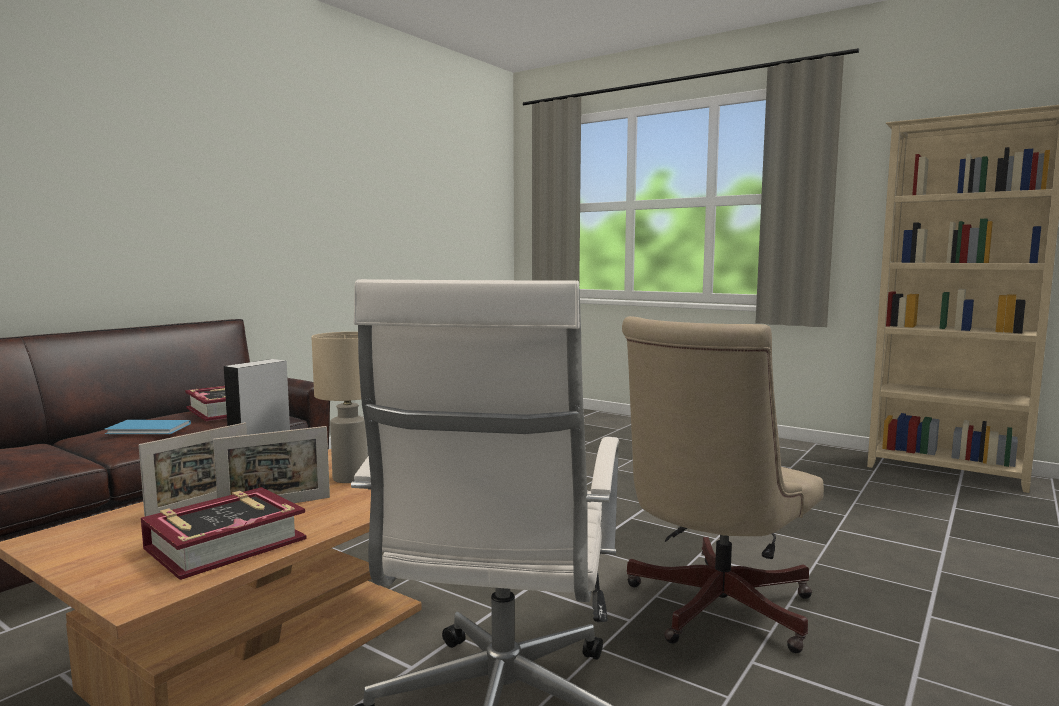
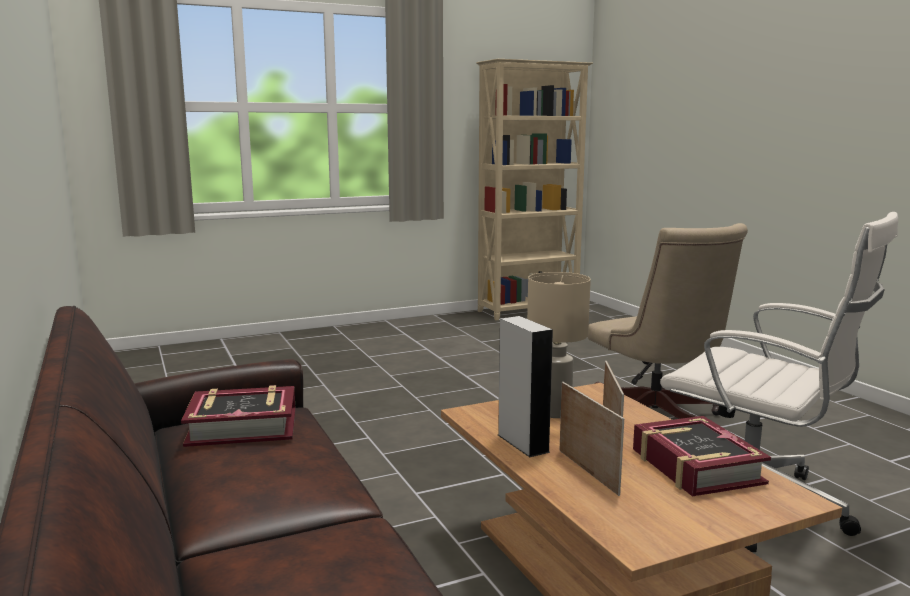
camera: 60 degrees left, 5 degrees up
blue book [105,420,191,434] -> none

